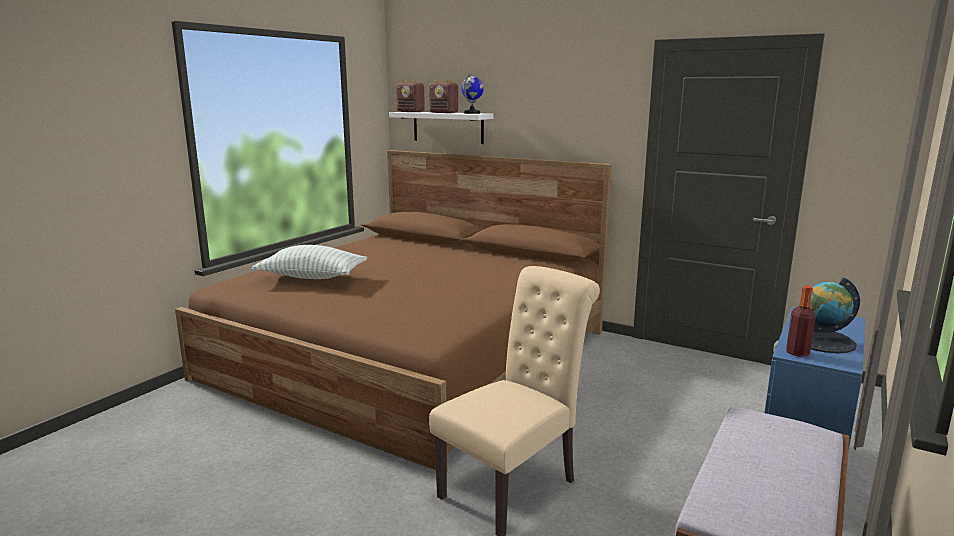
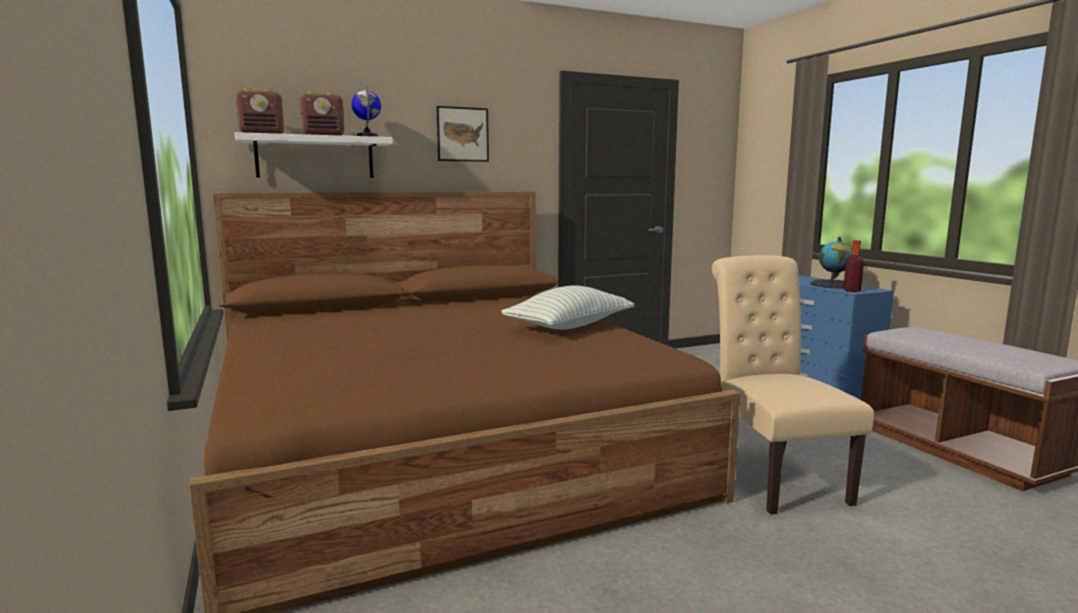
camera: 55 degrees left, 5 degrees down
pillow [251,245,367,279] -> pillow moved to [501,285,634,330]
none -> picture [436,106,489,162]

